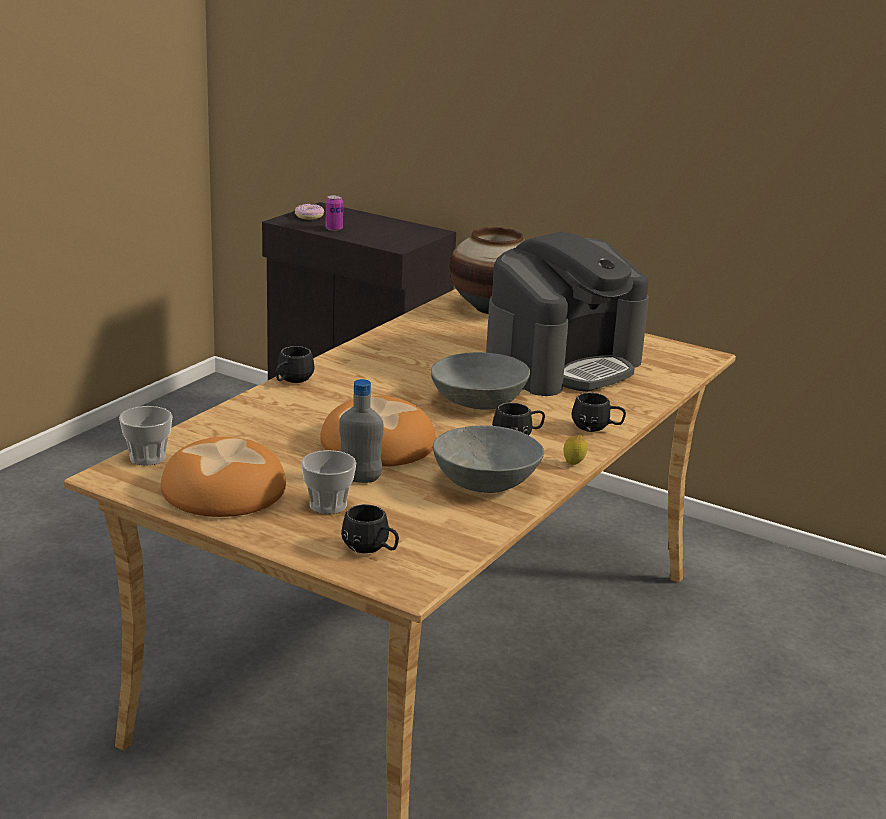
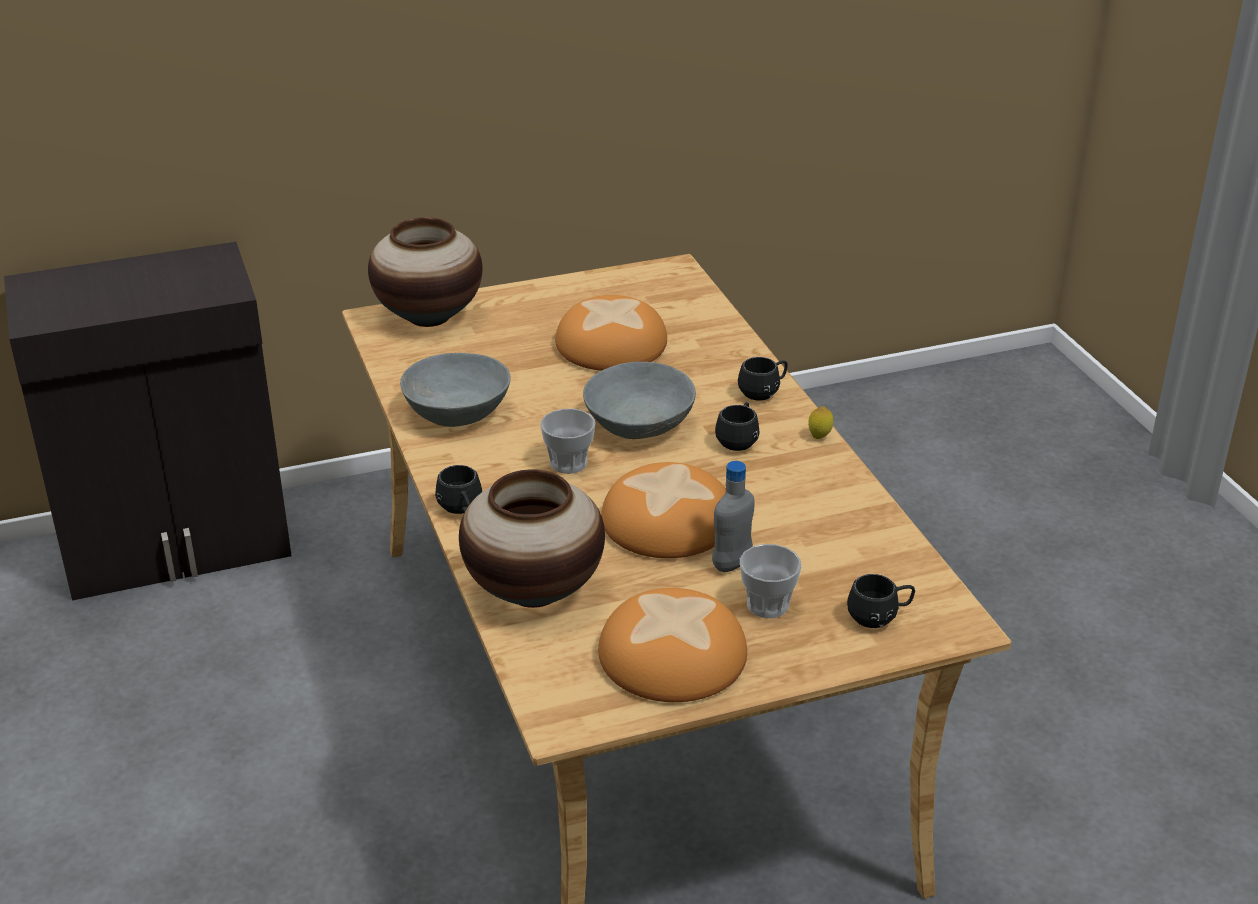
camera: 50 degrees left, 10 degrees up
cup [119,406,172,466] -> cup moved to [541,409,595,474]
donut [295,204,324,220] -> none
can [326,195,343,231] -> none
grey bowl [433,425,544,493] -> grey bowl moved to [400,353,511,427]
coffee machine [486,231,649,396] -> bread [555,295,667,371]
none -> vase [459,469,605,608]

